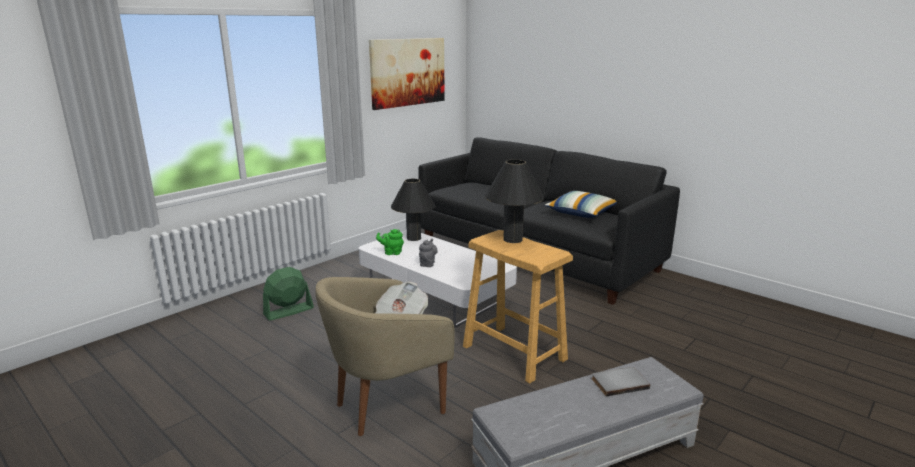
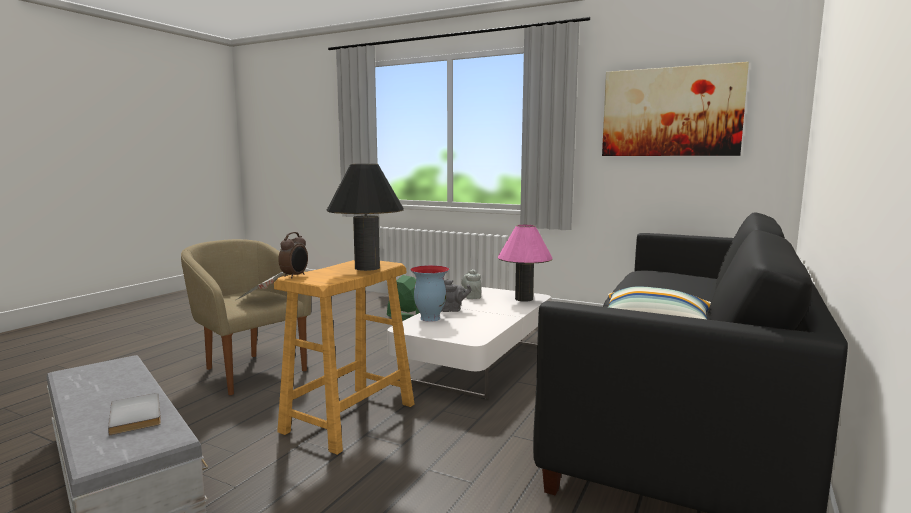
camera: 75 degrees right, 10 degrees down
green teapot [376,229,404,255] -> grey teapot [461,269,482,299]
black table lamp [391,179,435,241] -> pink table lamp [498,224,553,302]
none -> alarm clock [278,232,308,278]
none -> vase [410,265,449,322]

